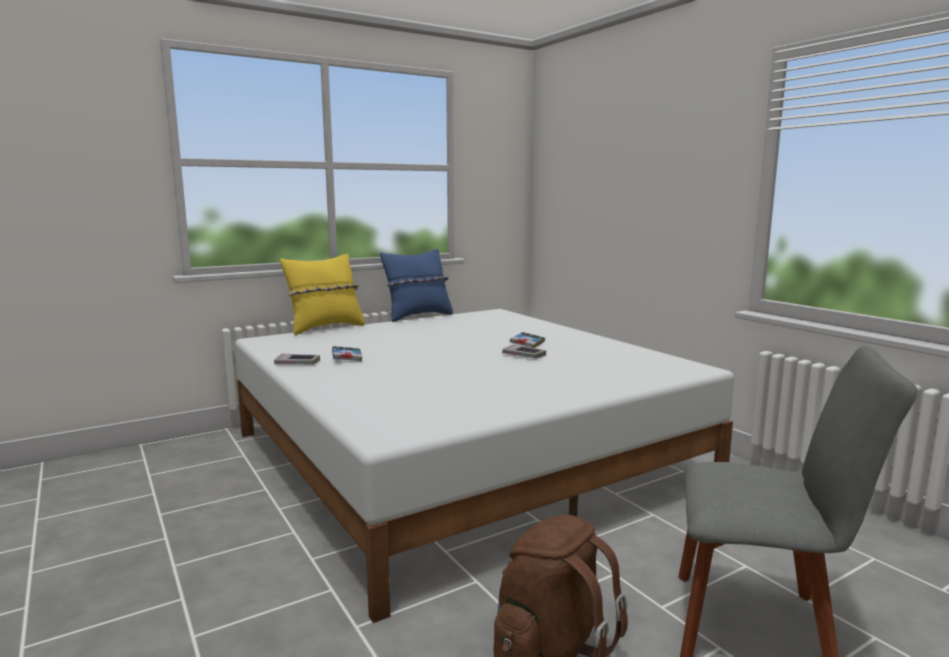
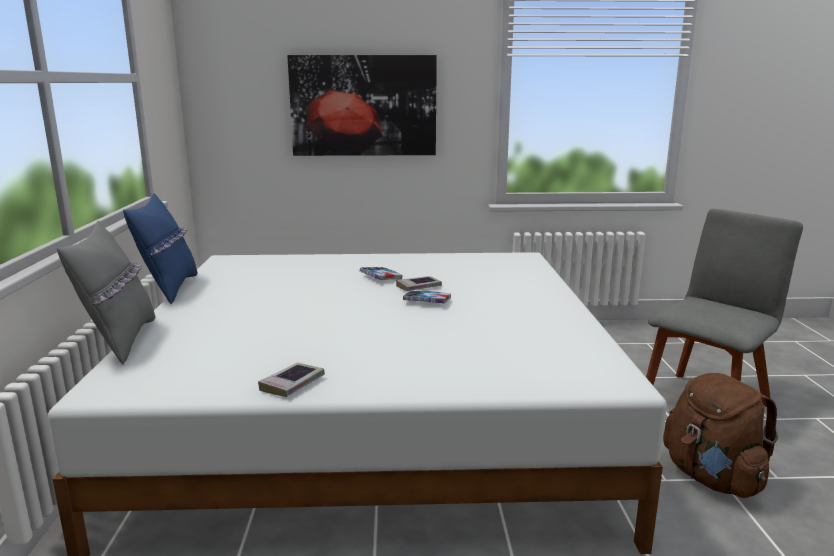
camera: 60 degrees left, 5 degrees up
yellow pillow [280,254,365,335] -> grey pillow [57,221,155,365]
book [332,346,362,362] -> book moved to [403,291,451,303]
none -> picture [287,55,437,156]

